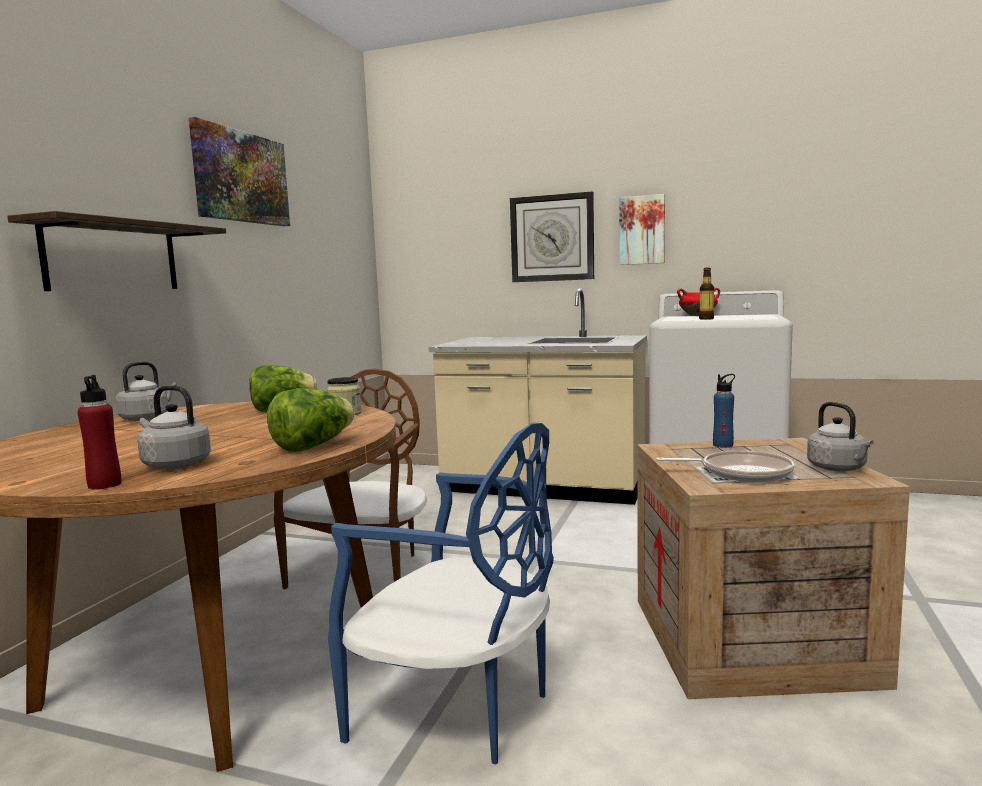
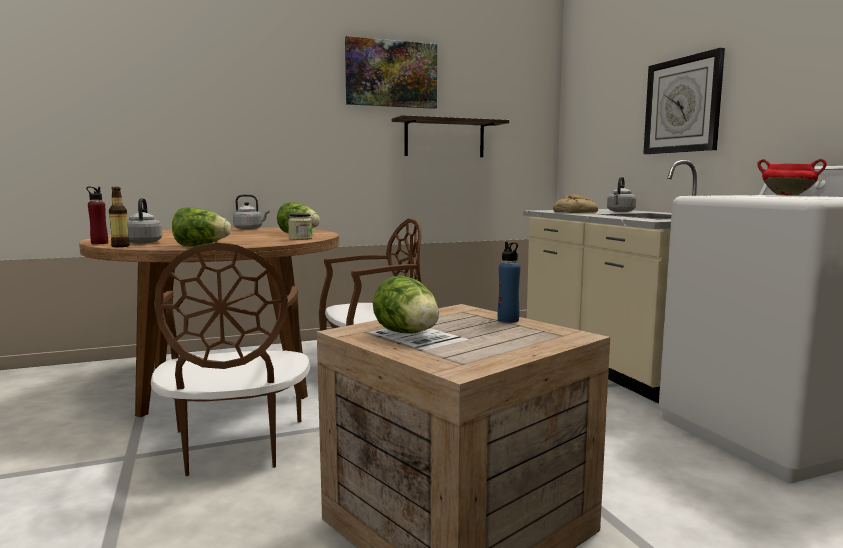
camera: 50 degrees right, 0 degrees up
shelf [7,211,226,291] -> shelf moved to [392,115,509,157]
blue chair [328,422,554,765] -> brown chair [151,243,310,476]
picture [619,194,665,265] -> none
frying pan [656,450,795,482] -> lettuce [373,275,439,334]
bottle [699,267,714,320] -> bottle moved to [109,187,130,247]
grey kettle [807,402,874,471] -> grey kettle moved to [607,177,636,212]
none -> bread [553,195,598,213]

